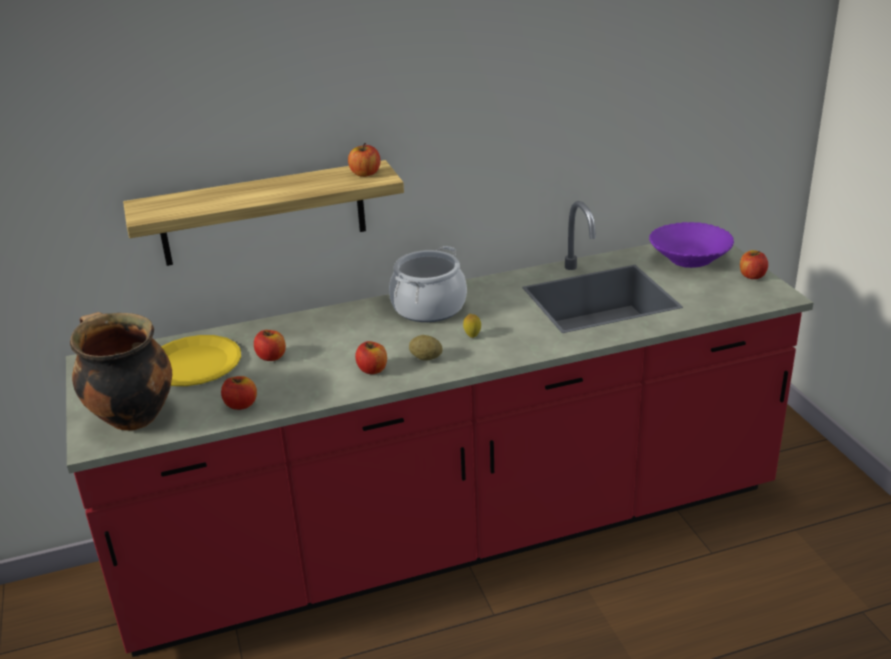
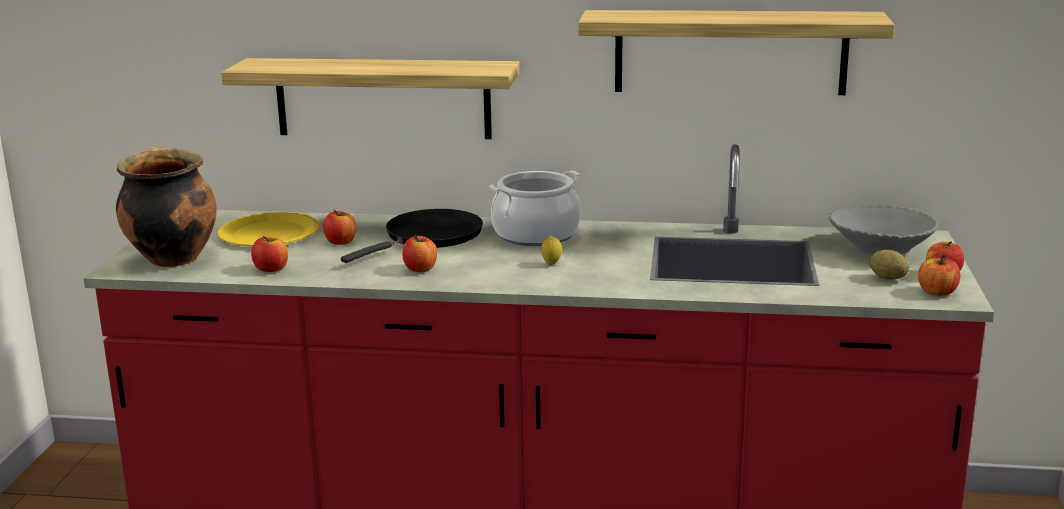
camera: 25 degrees right, 10 degrees down
apple [348,143,380,177] -> apple moved to [918,255,960,296]
potato [409,335,442,360] -> potato moved to [869,250,909,280]
purple bowl [649,222,734,268] -> grey bowl [829,204,939,254]
none -> black frying pan [341,209,483,263]
none -> shelf [578,10,895,95]

